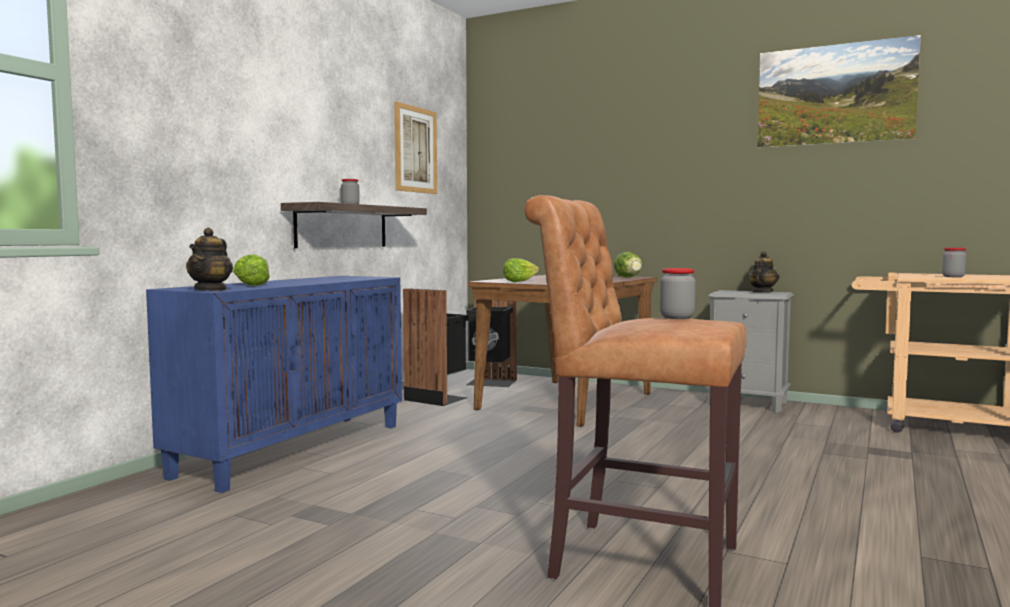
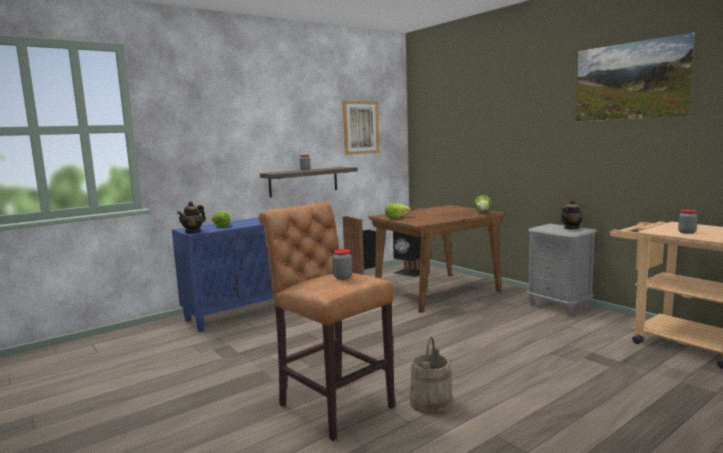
camera: 25 degrees right, 5 degrees up
none -> beige bucket [409,337,453,414]

